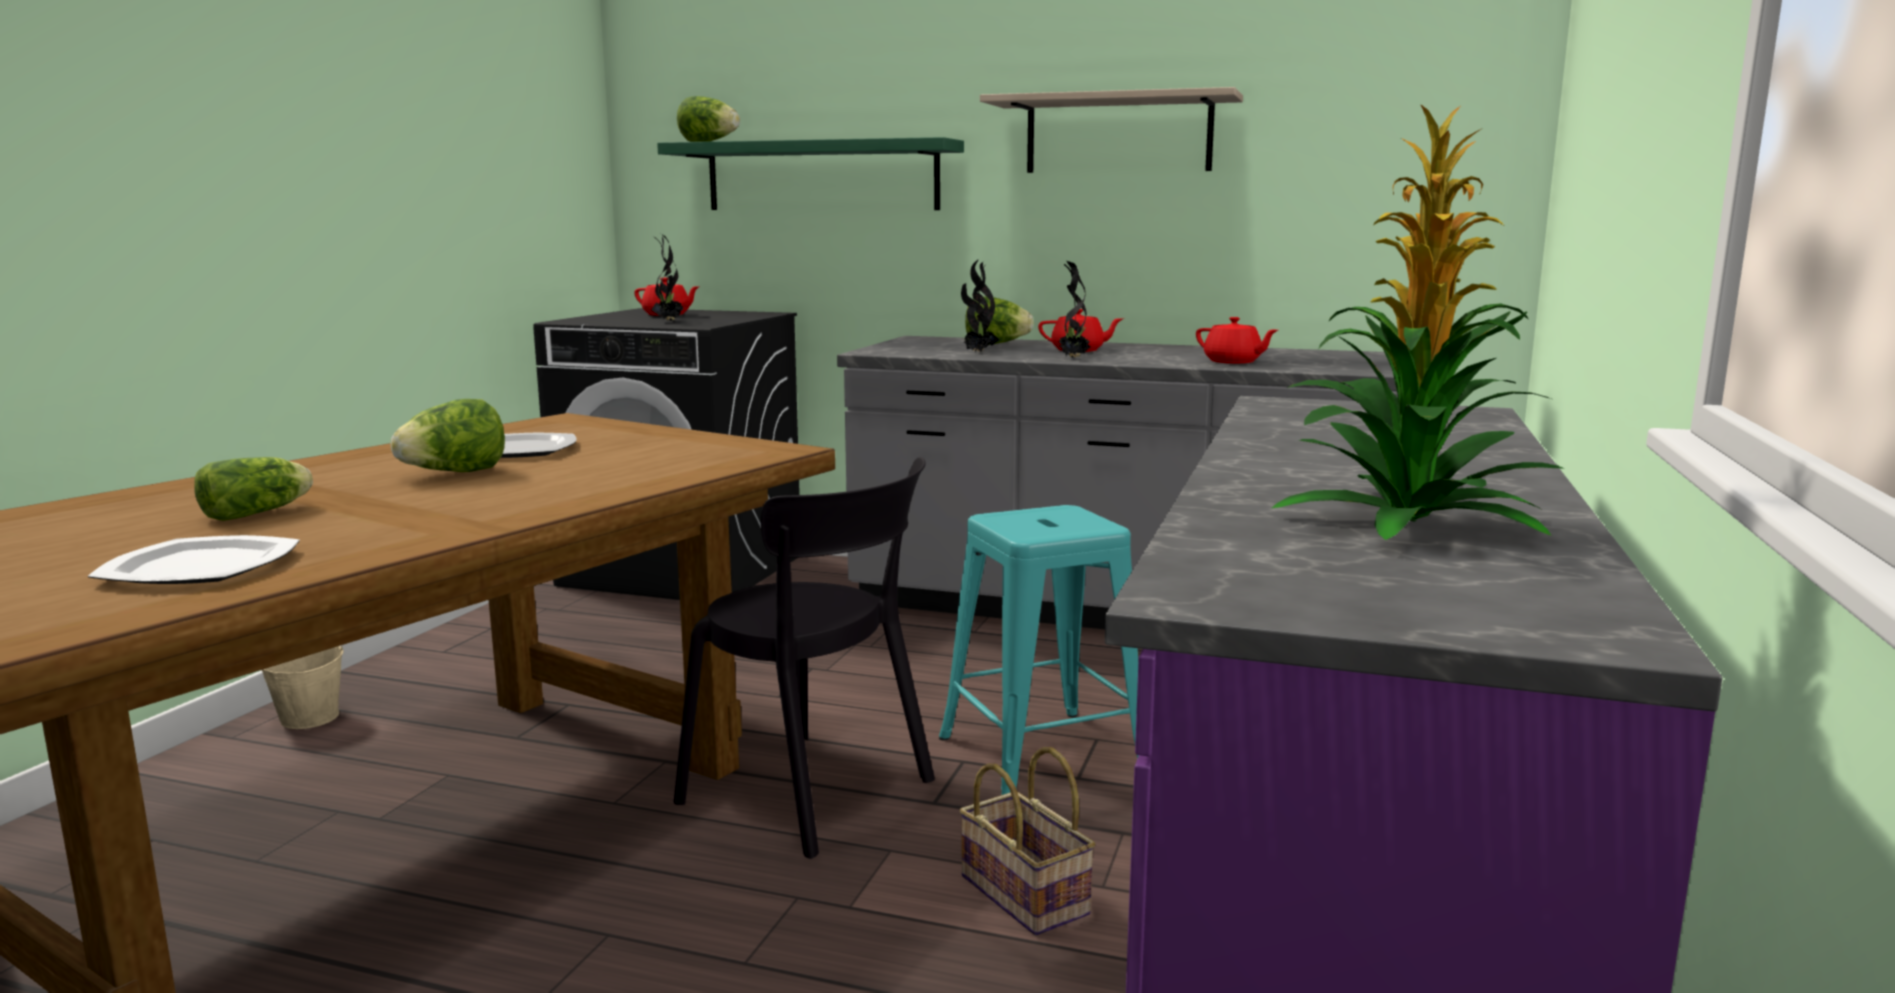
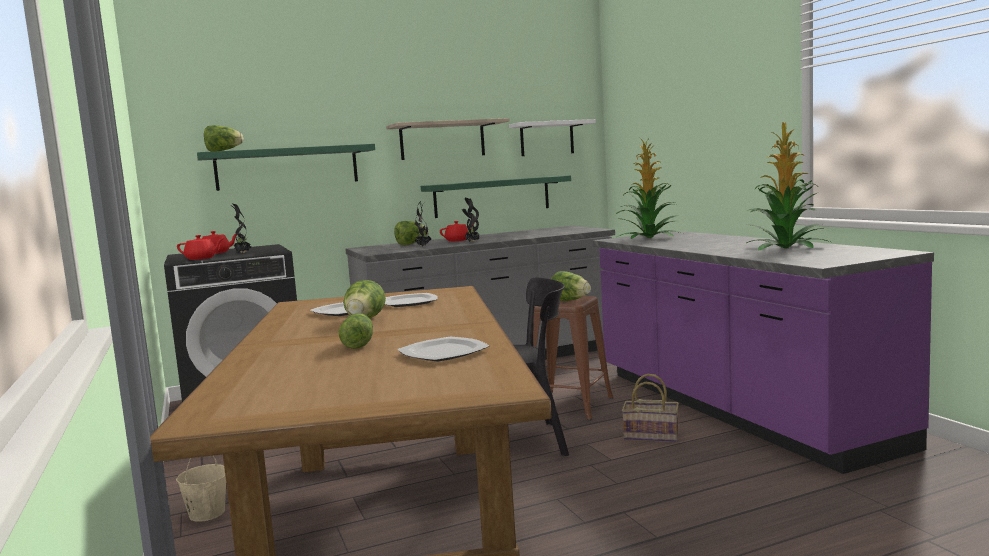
camera: 40 degrees left, 5 degrees down
turquoise stool [939,505,1139,795] -> brown stool [533,296,613,421]
red teapot [1196,317,1278,364] -> red teapot moved to [177,235,223,260]
none -> plate [385,293,438,307]
none -> green shelf [421,175,571,218]
none -> white shelf [509,119,596,156]
none -> lettuce [551,271,591,301]
none -> potted plant [616,137,684,239]

